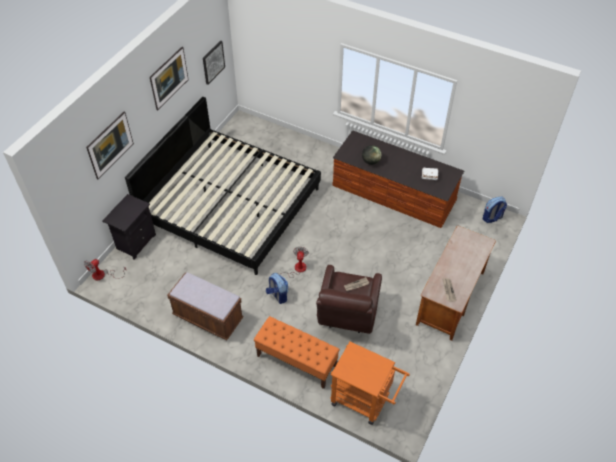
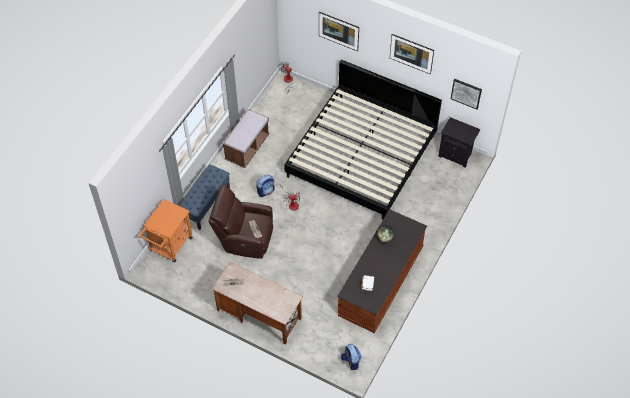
camera: 90 degrees right, 5 degrees up
black nightstand [102,194,156,260] -> black nightstand moved to [438,117,481,168]
orange bench [254,316,340,389] -> blue bench [179,165,230,230]

